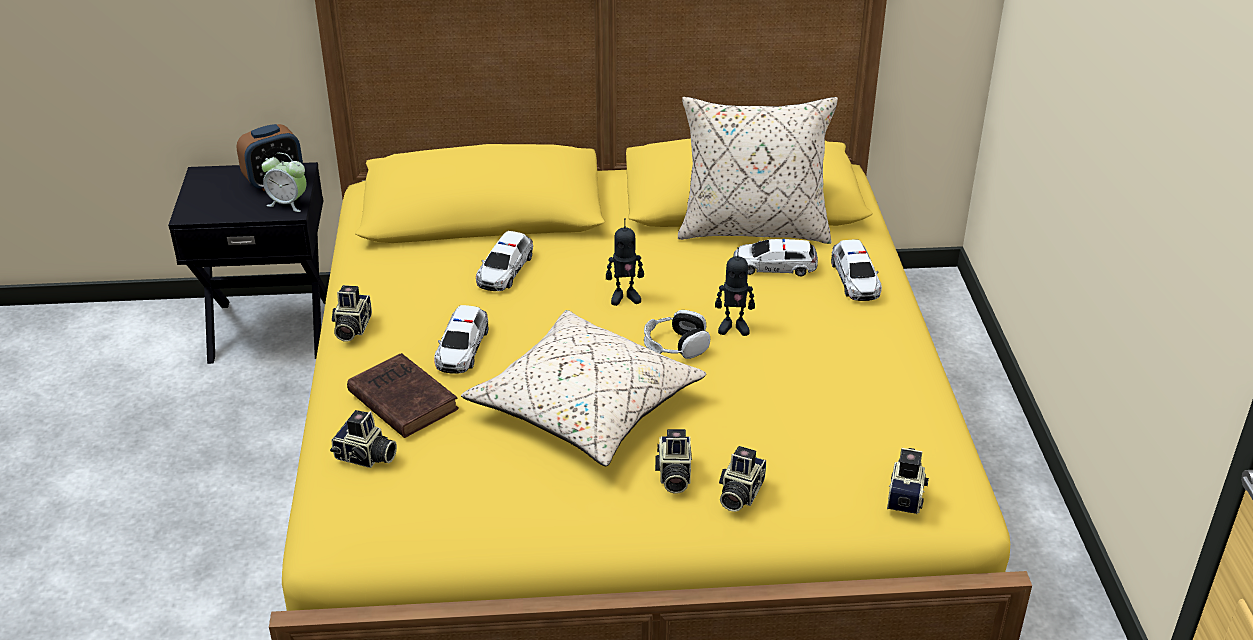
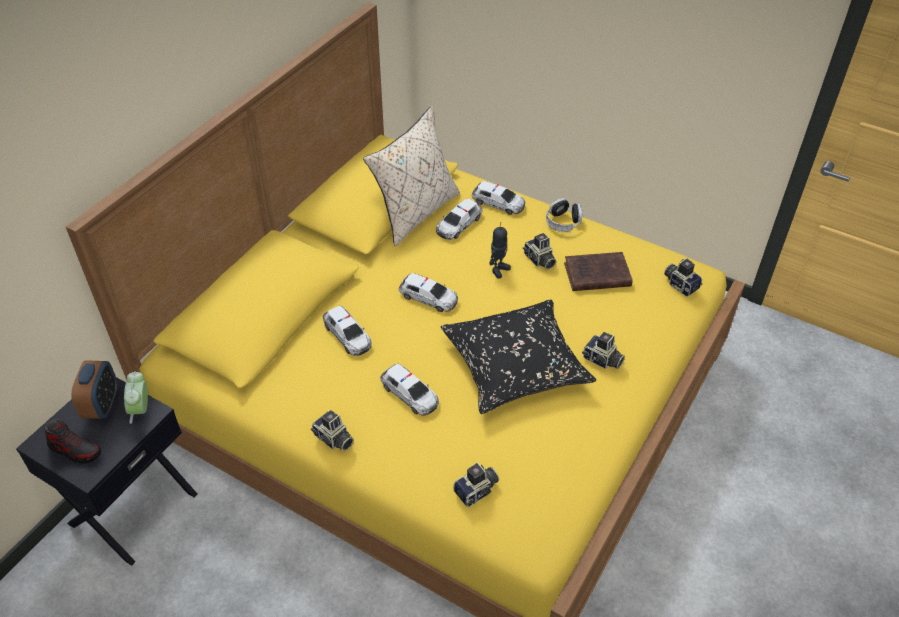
camera: 55 degrees left, 10 degrees up
alarm clock [261,153,306,212] -> alarm clock turned 120 degrees clockwise [124,371,148,424]
brown book [347,353,459,438] -> brown book moved to [564,252,632,291]
beige pillow [461,310,706,467] -> black pillow [441,299,596,414]
toy robot [606,218,644,306] -> toy car [399,273,458,312]
headphones [644,310,710,359] -> headphones moved to [546,198,582,232]
camera [719,446,766,512] -> camera moved to [523,233,557,270]
none -> shoe [44,419,102,463]

